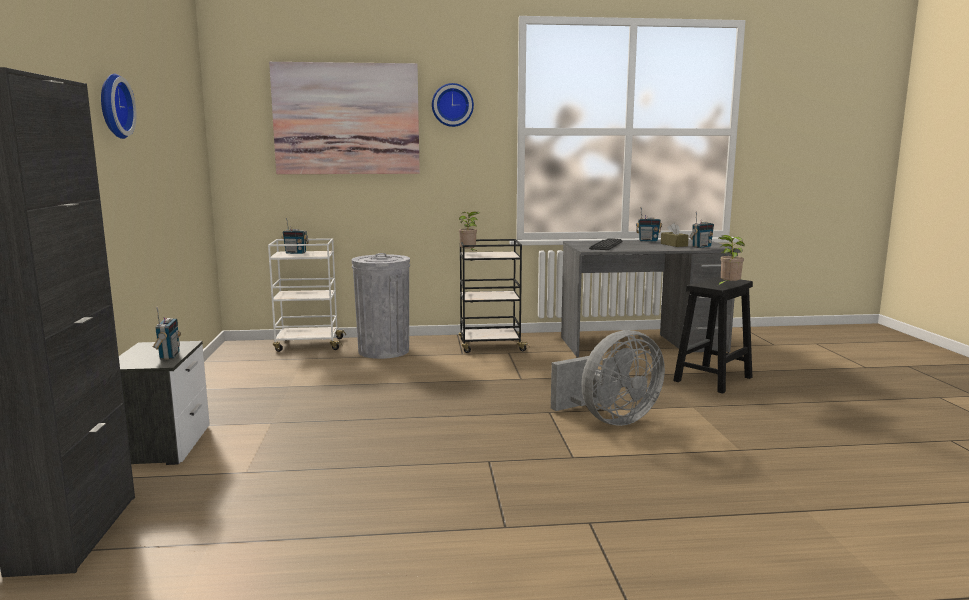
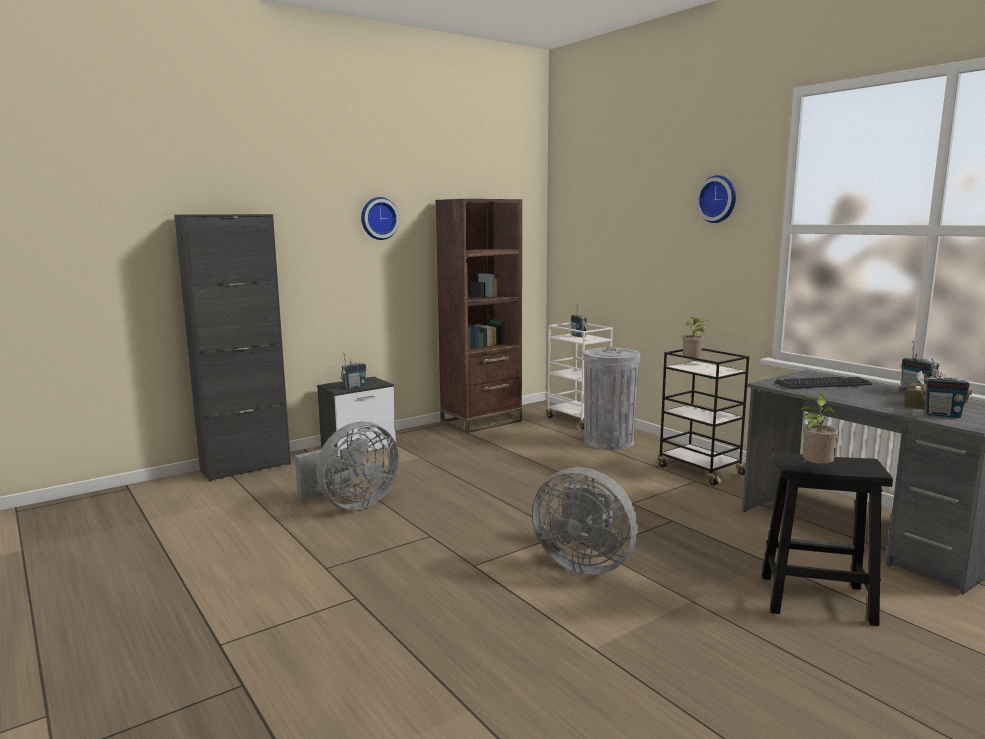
camera: 60 degrees right, 0 degrees up
picture [269,62,420,174] -> none
none -> grey fan [295,421,399,510]
none -> brown bookcase [436,199,522,433]

